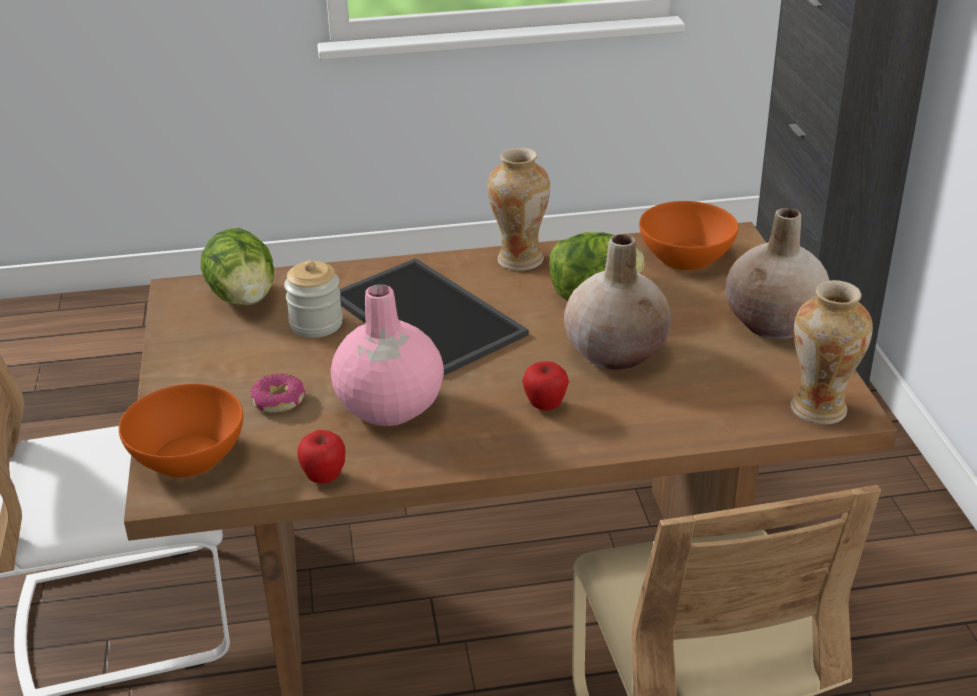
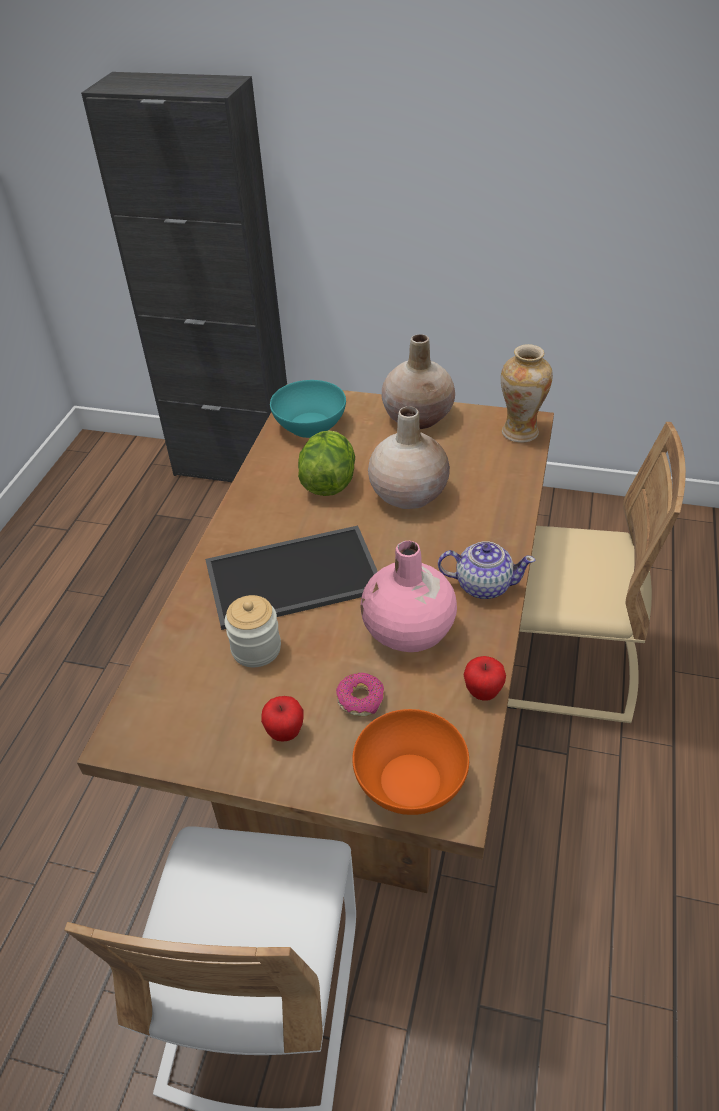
camera: 65 degrees left, 10 degrees up
lettuce [200,228,274,305] -> none
vase [488,147,550,271] -> none
apple [522,361,569,411] -> apple moved to [261,696,304,742]
orange bowl [639,201,738,270] -> turquoise bowl [270,380,346,438]
none -> teapot [438,541,535,599]

